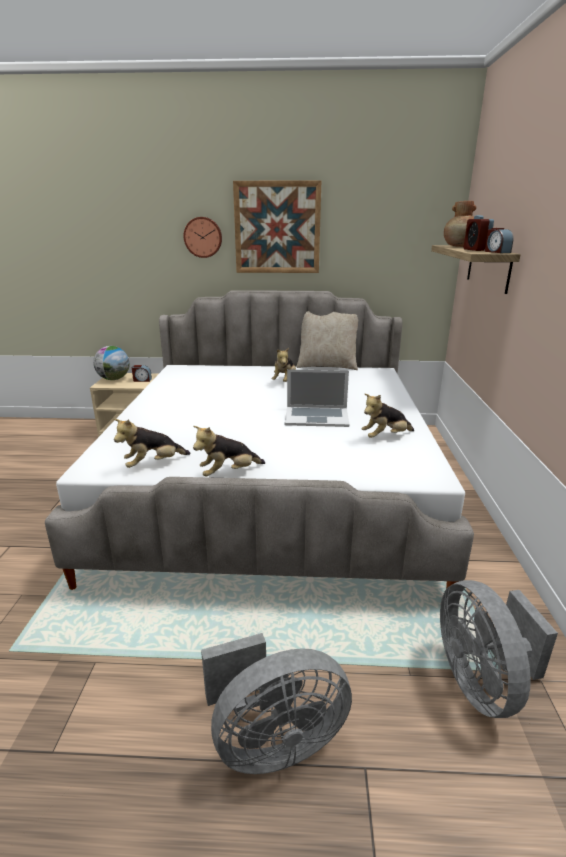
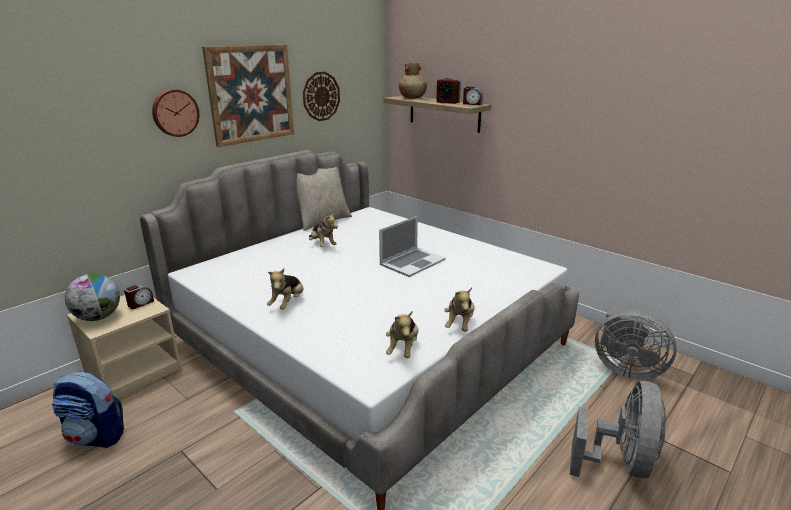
camera: 50 degrees left, 0 degrees up
plush toy [362,394,414,438] -> plush toy moved to [267,269,303,310]
none -> backpack [52,371,124,448]
none -> wall clock [303,72,340,121]

